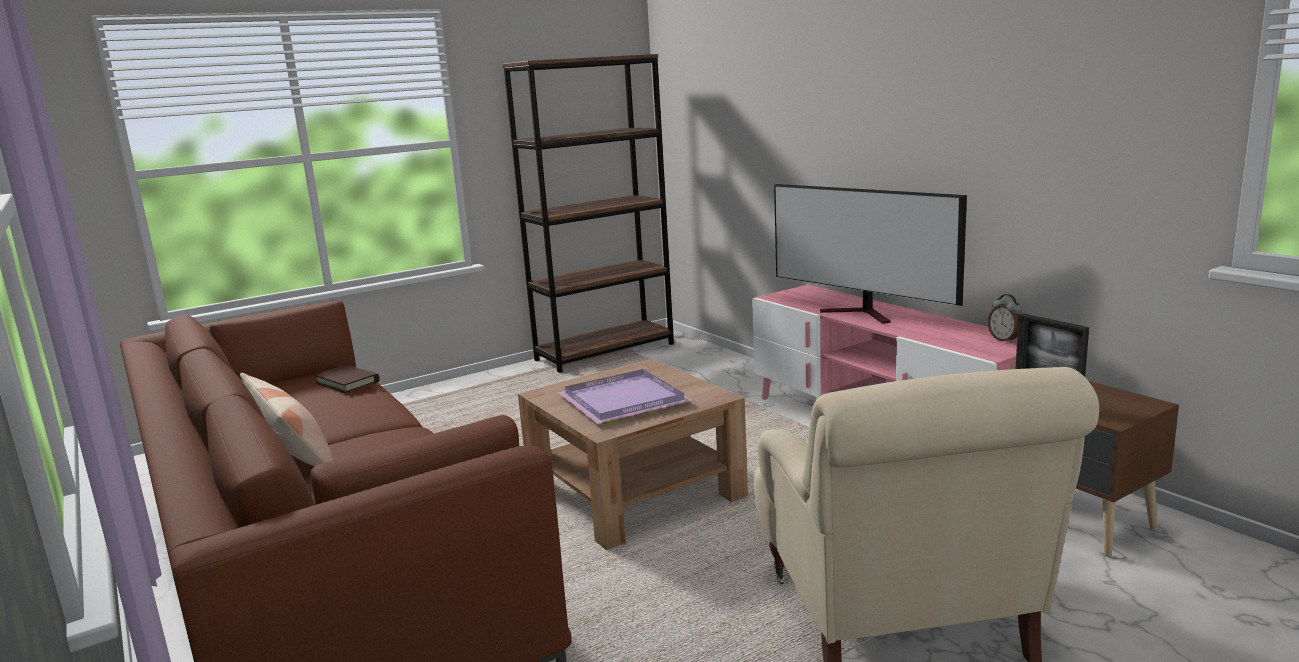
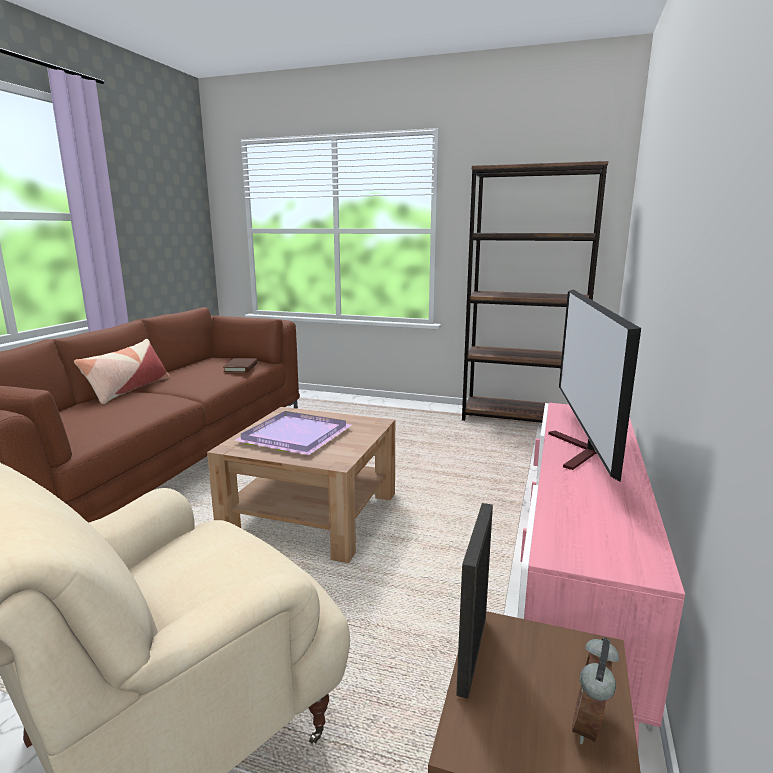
camera: 50 degrees right, 0 degrees up
alarm clock [988,294,1022,343] -> alarm clock moved to [572,637,619,744]

